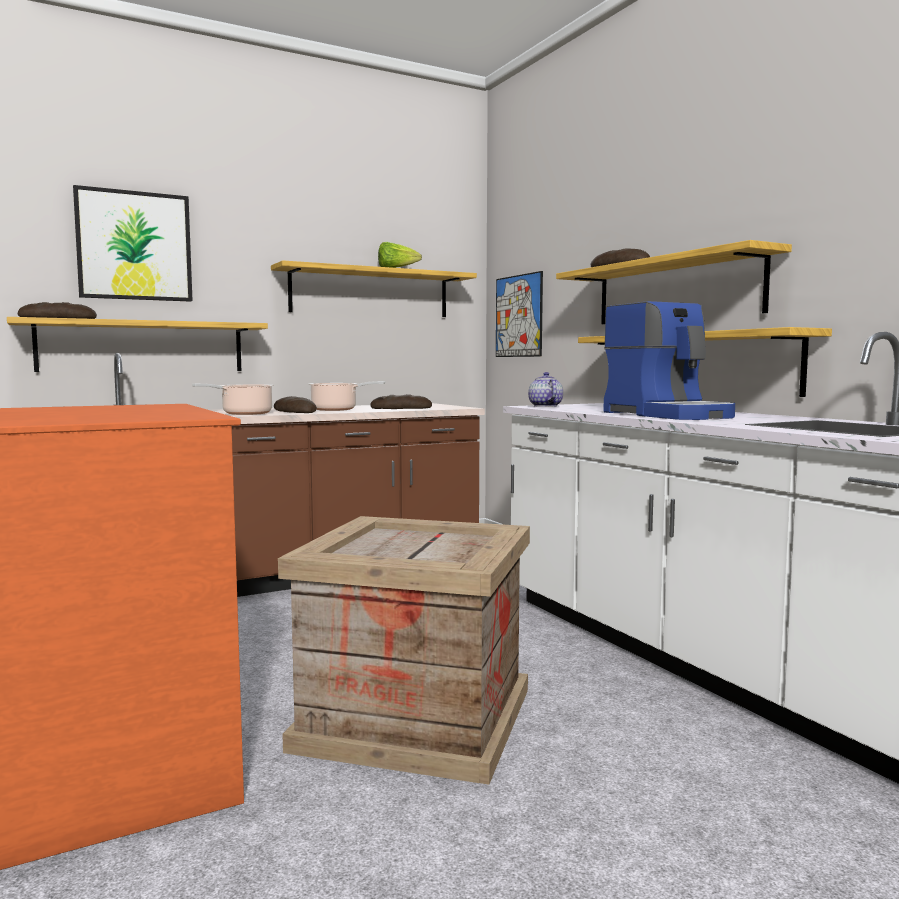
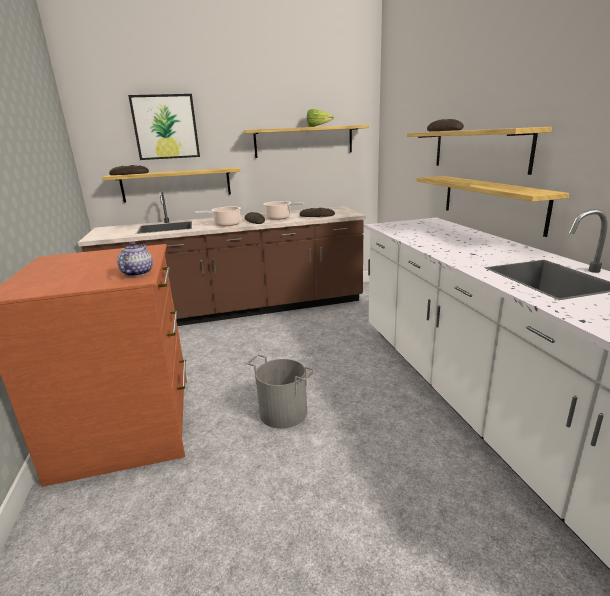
camera: 15 degrees right, 15 degrees up
crate [278,516,530,785] -> grey bucket [247,355,314,429]
picture [496,271,543,357] -> none
teapot [528,372,563,407] -> teapot moved to [117,242,153,277]
coffee machine [603,301,735,420] -> none

